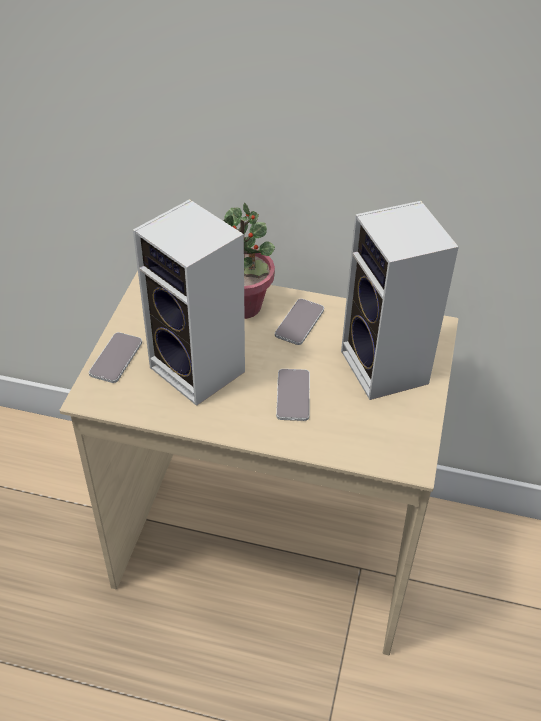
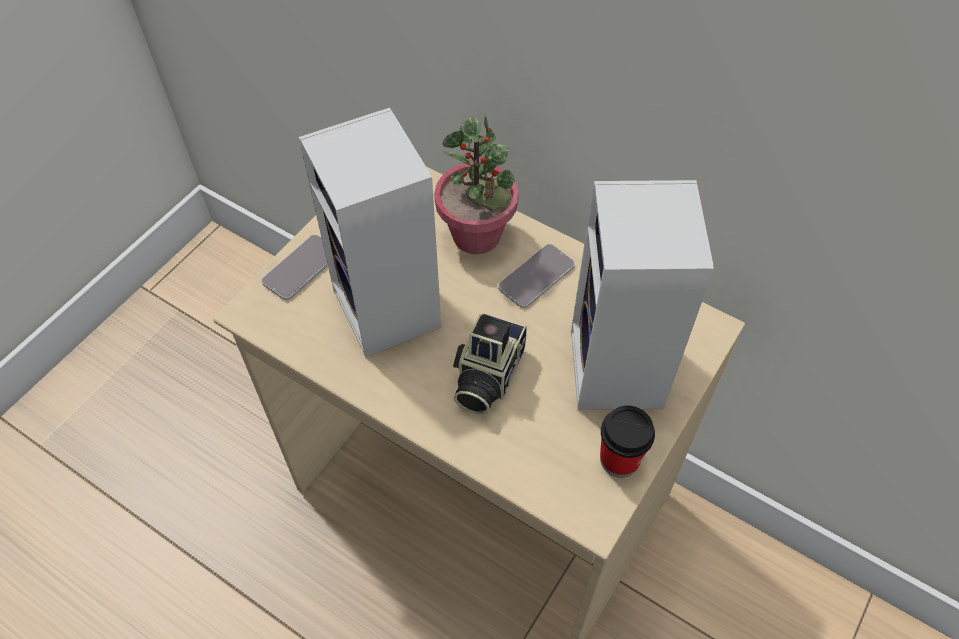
camera: 20 degrees right, 10 degrees up
phone [276,369,310,421] -> camera [453,313,527,415]
none -> cup [600,405,655,478]

